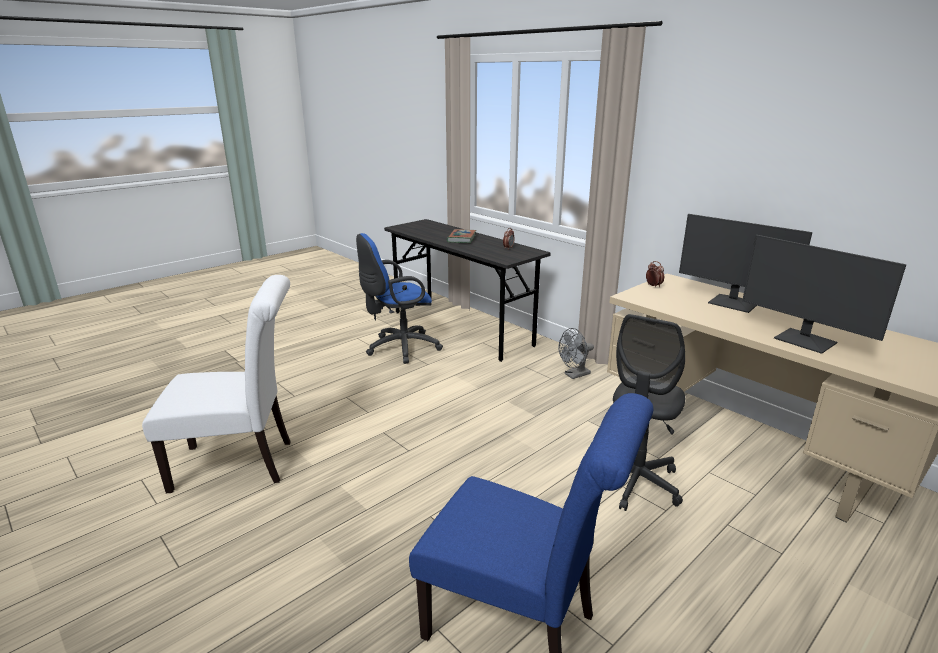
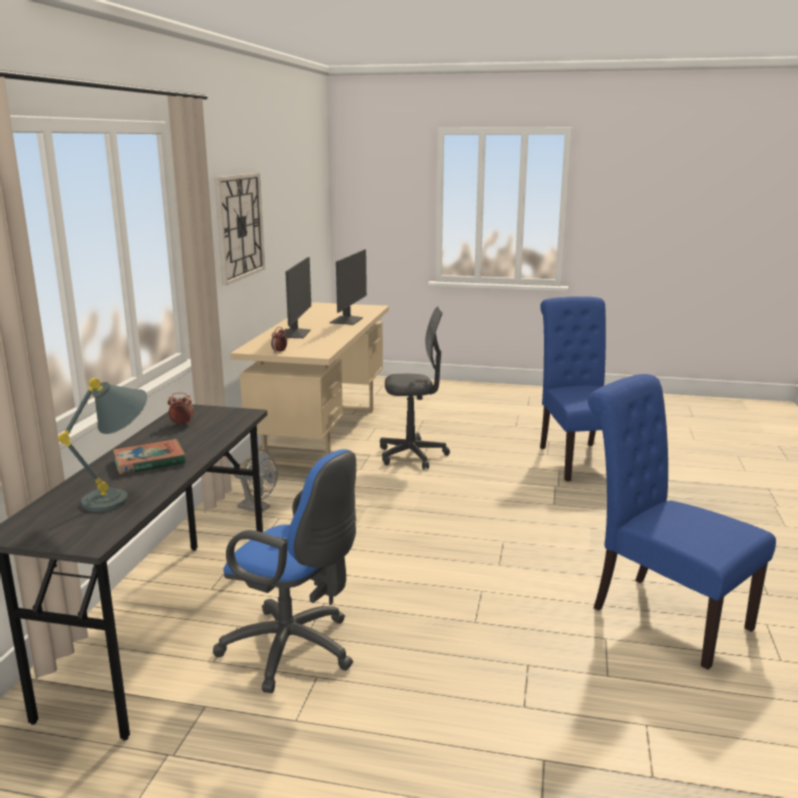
camera: 125 degrees left, 5 degrees down
white chair [142,275,290,493] -> blue chair [588,374,776,670]
none -> grey table lamp [58,378,147,512]
none -> wall clock [214,173,265,285]

